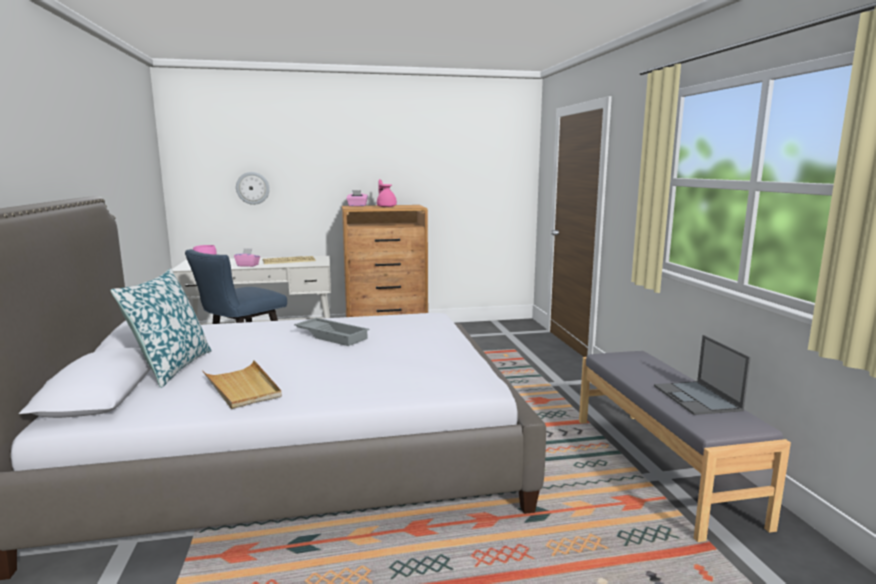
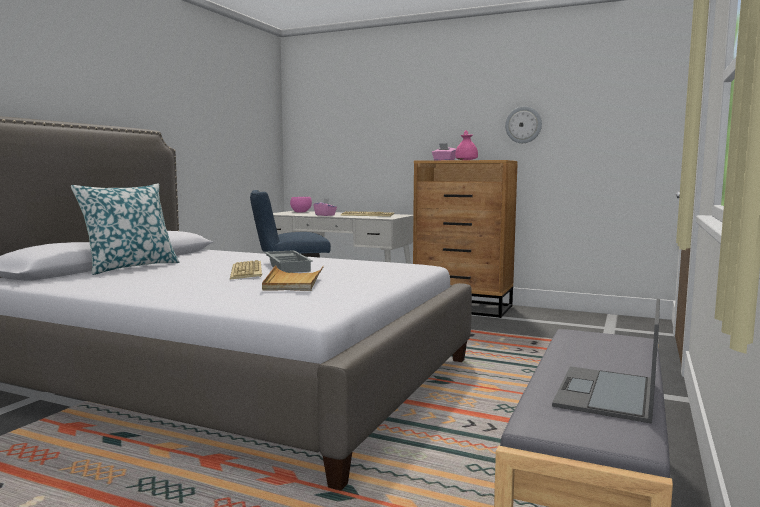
camera: 35 degrees right, 5 degrees down
beige tray [202,360,282,409] -> beige tray moved to [262,265,324,291]
wall clock [236,172,270,205] -> wall clock moved to [505,106,542,143]
none -> keyboard [230,260,262,280]

